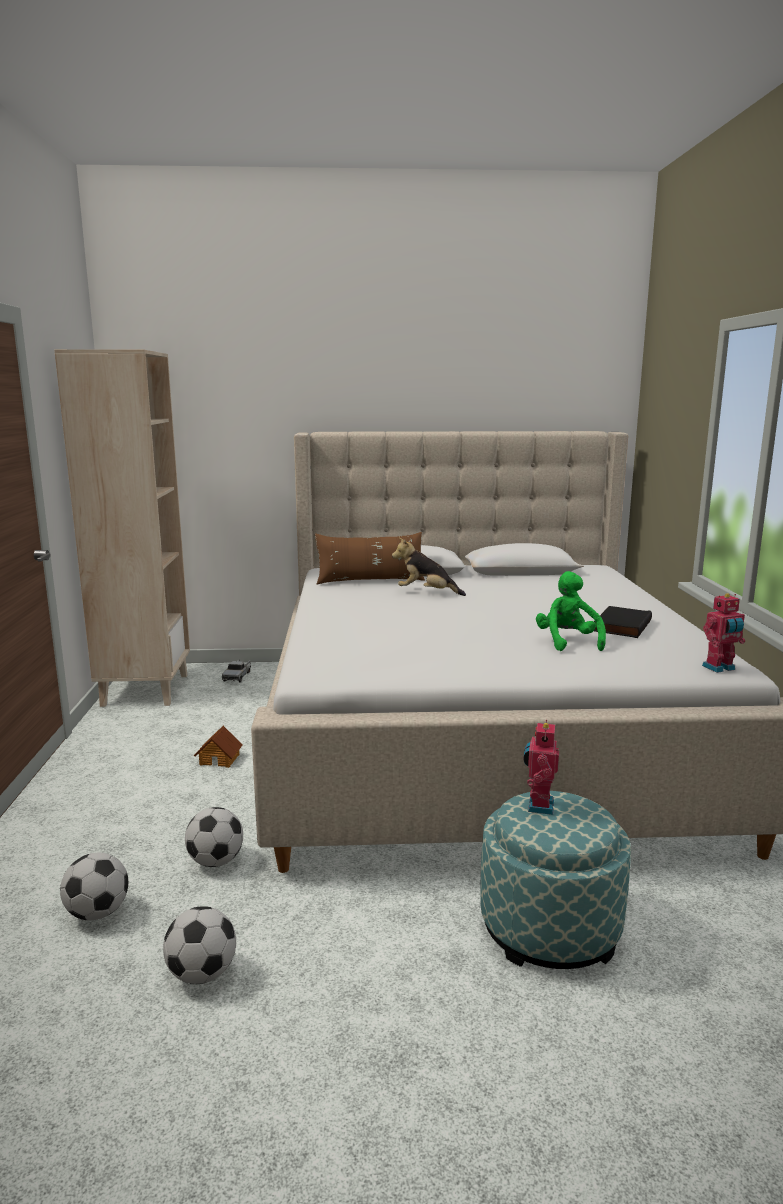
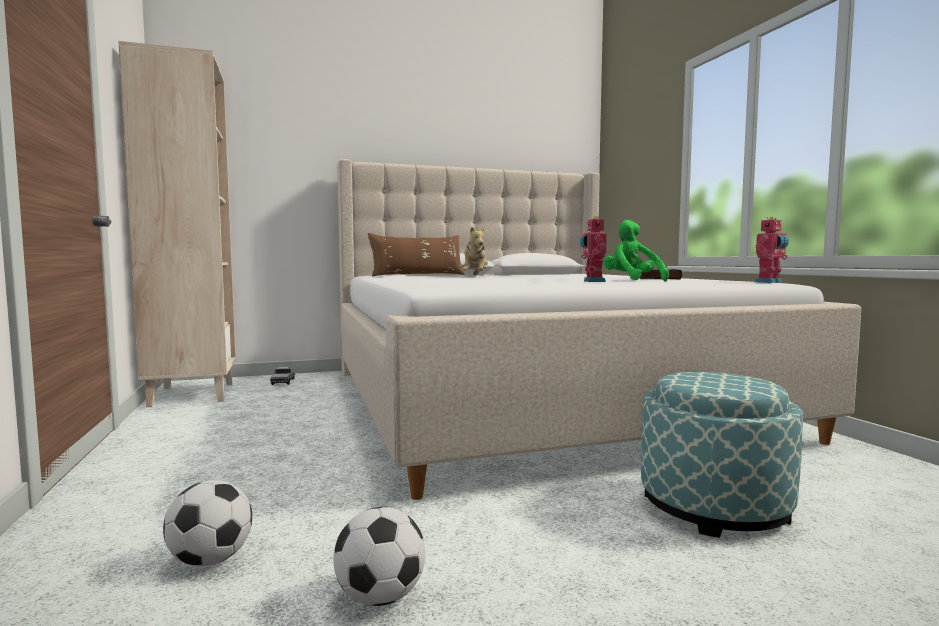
camera: 15 degrees left, 10 degrees down
football [185,807,243,867] -> none
toy house [194,725,243,768] -> none
plush toy [392,537,466,596] -> plush toy turned 90 degrees counterclockwise [460,226,488,276]
toy robot [524,720,559,815] -> toy robot moved to [580,216,607,282]

